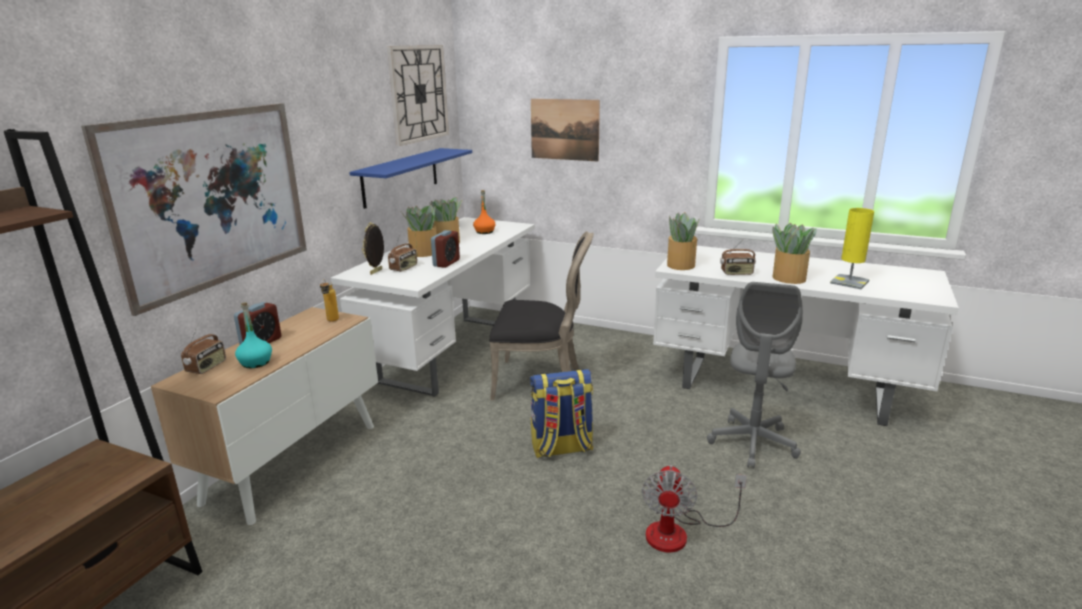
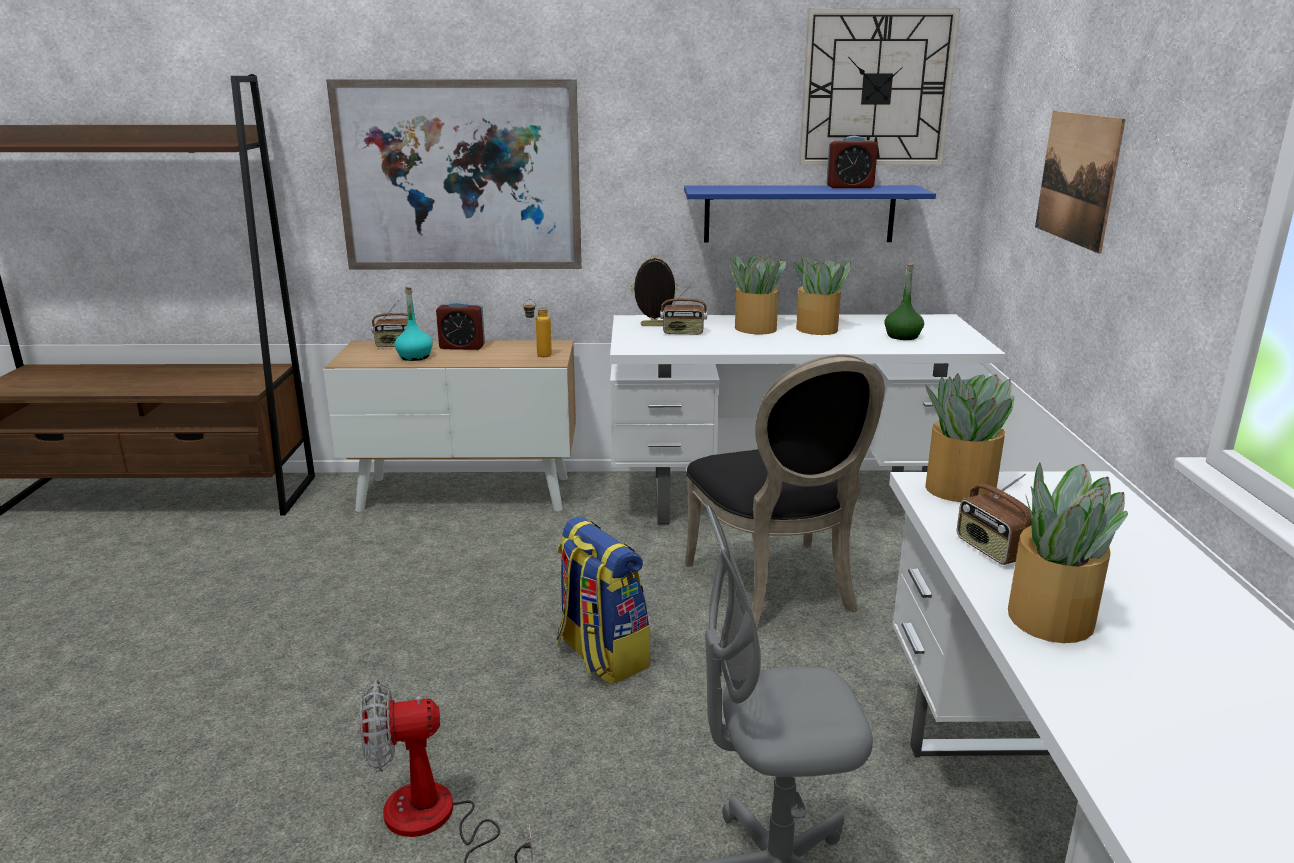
camera: 65 degrees right, 0 degrees up
alarm clock [431,230,460,268] -> alarm clock moved to [826,136,878,188]
orange bottle [473,190,495,234] -> green bottle [884,263,924,340]
yellow table lamp [830,208,874,289] -> none

